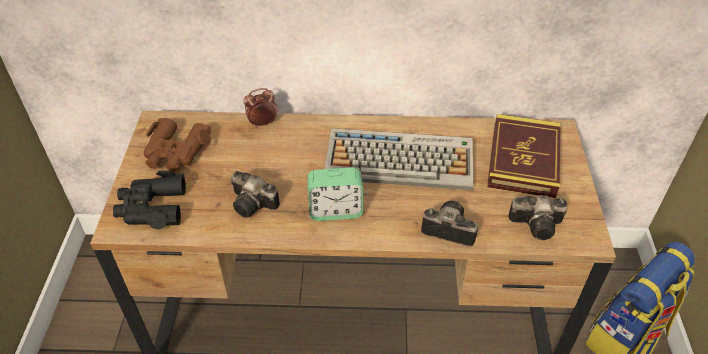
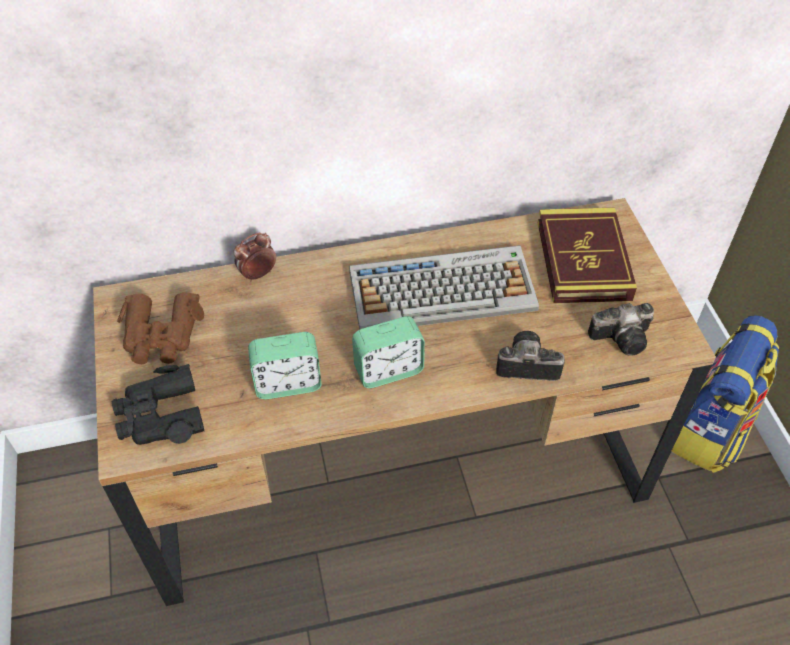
camera: 15 degrees left, 5 degrees up
camera [231,171,280,218] -> alarm clock [248,332,322,399]

